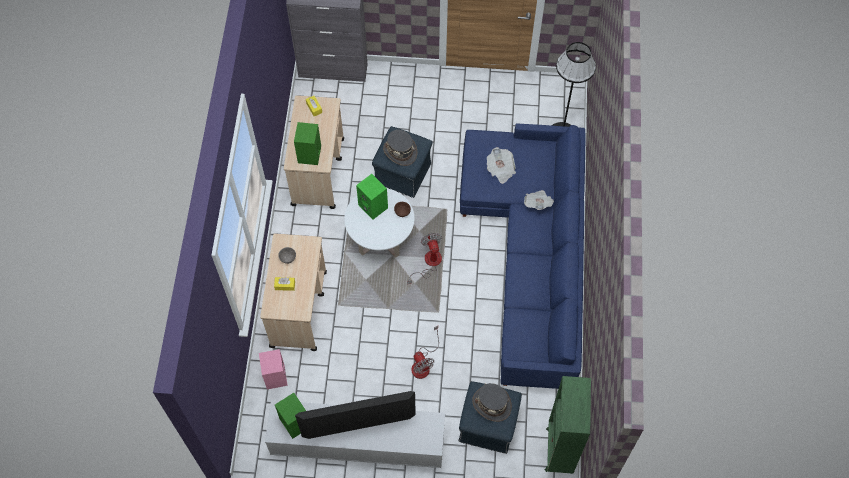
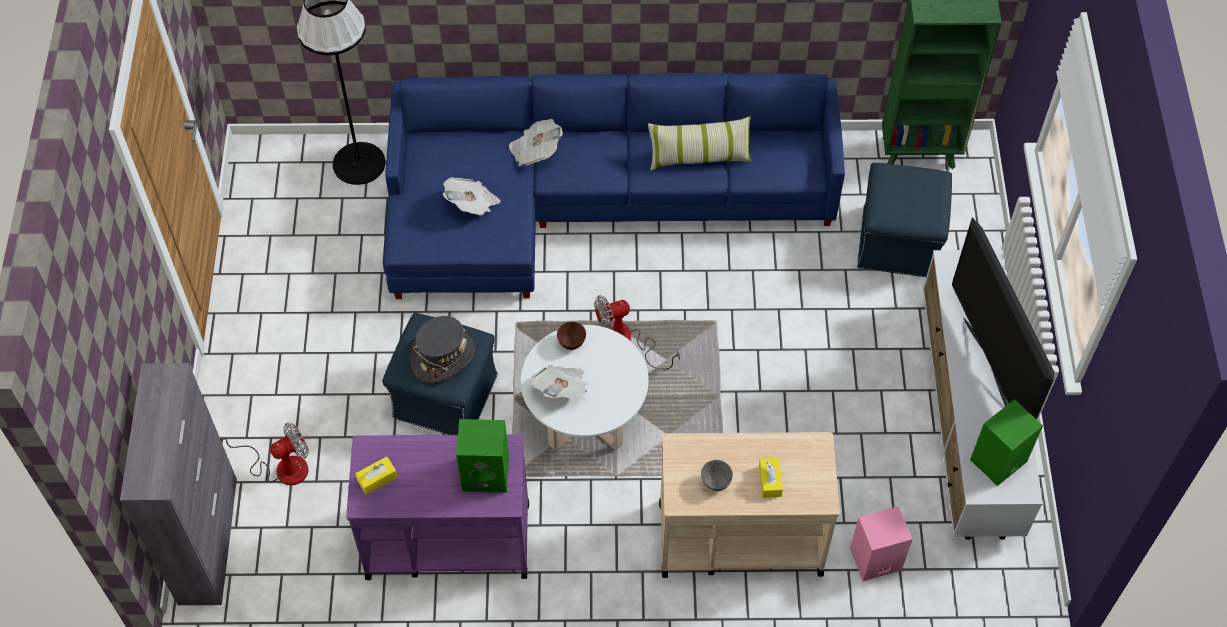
camera: 95 degrees left, 5 degrees down
beige cart [284,95,344,209] -> purple cart [346,434,529,580]
green speaker [356,174,388,220] -> newspaper [530,365,587,399]
fan [411,326,439,379] -> fan moved to [220,423,309,485]
grey hat [472,383,512,422] -> none
none -> pillow [648,116,752,171]

